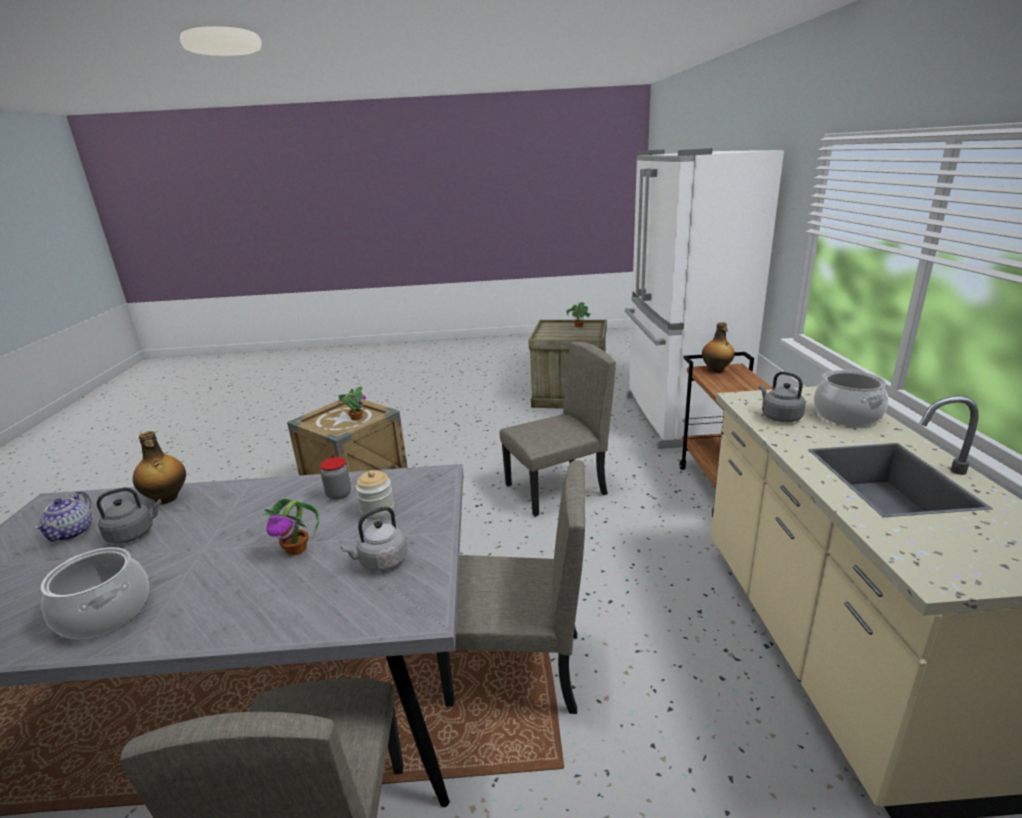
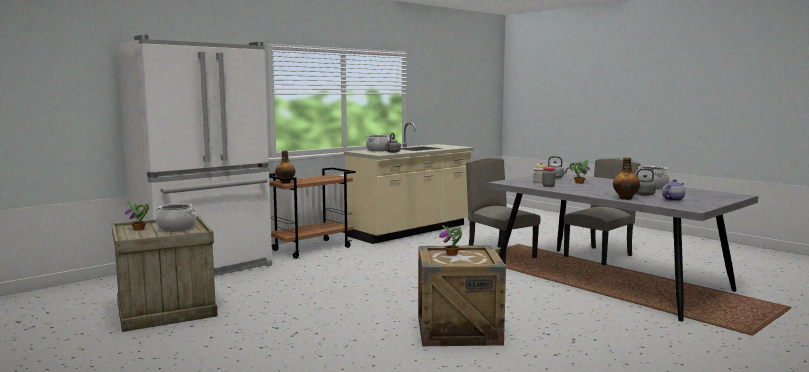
camera: 130 degrees left, 15 degrees down
beige chair [499,342,616,516] -> none
none -> cooking pot [156,203,196,232]

